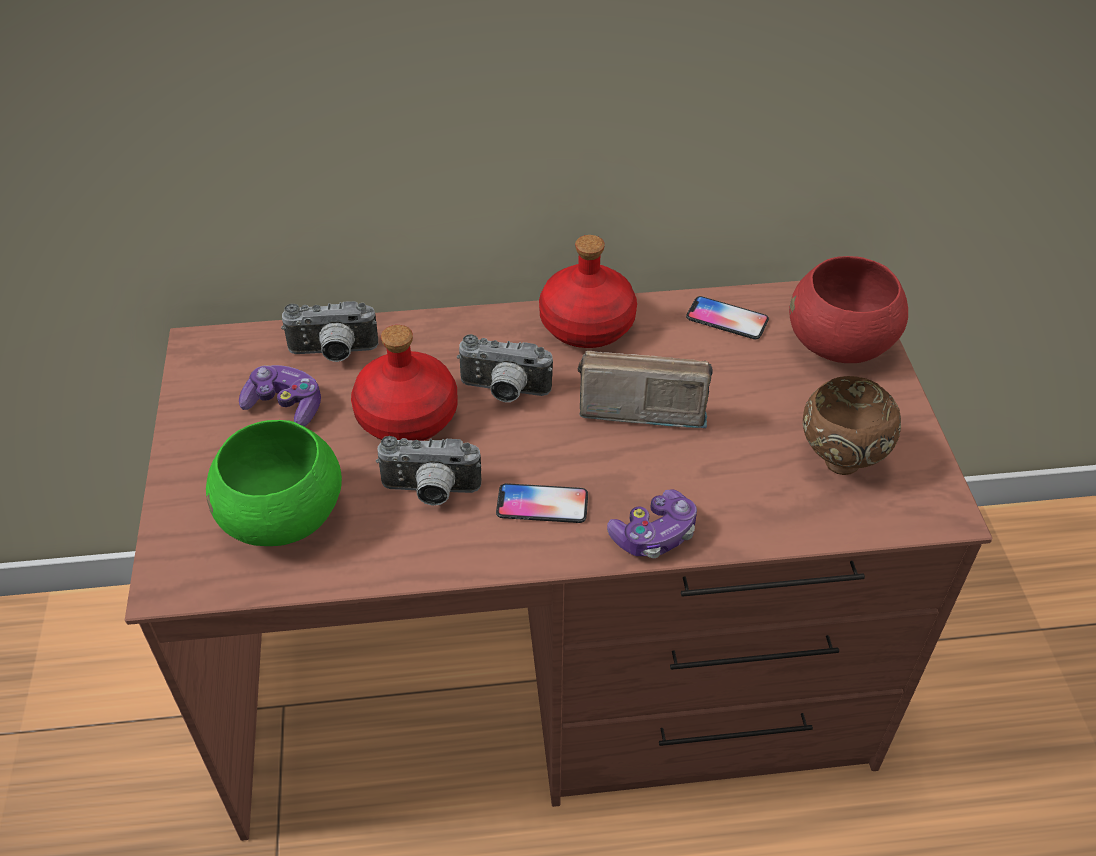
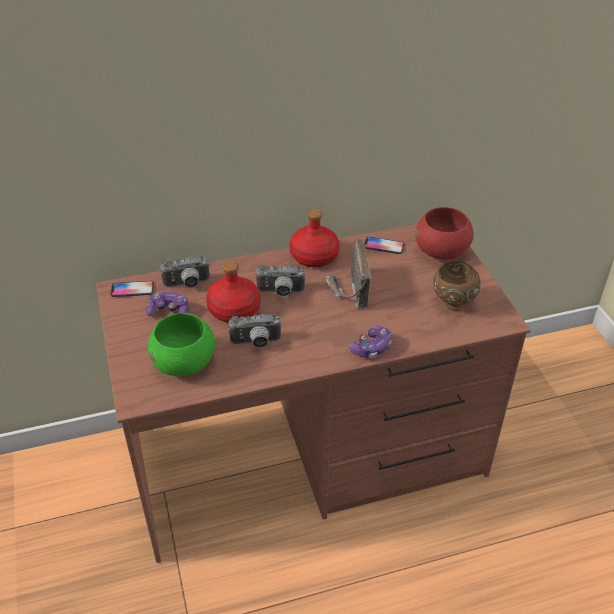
camera: 10 degrees left, 5 degrees down
phone [496,483,588,523] -> phone moved to [110,281,154,297]
radio [577,351,713,428] -> radio turned 90 degrees counterclockwise [325,239,371,309]

